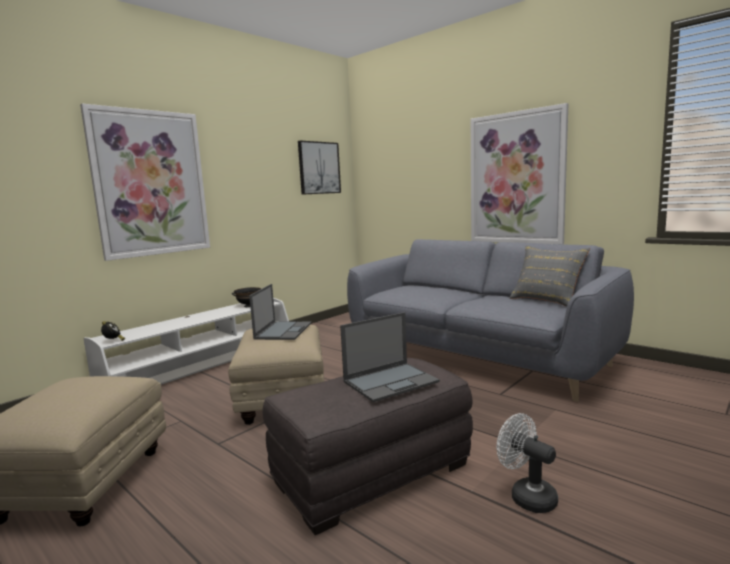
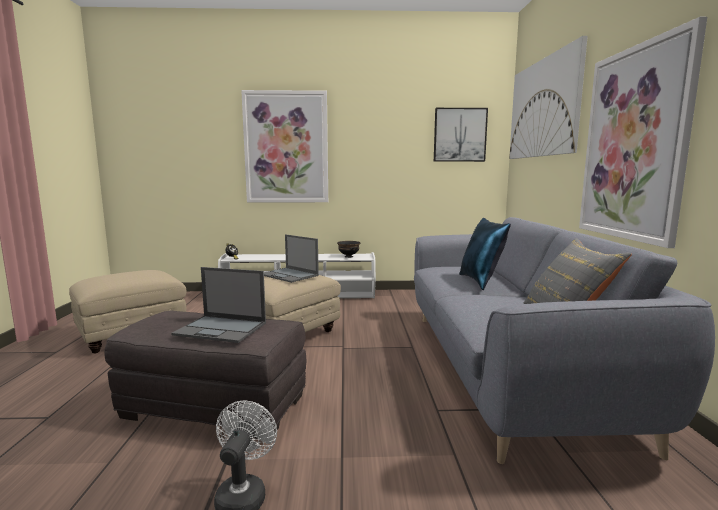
camera: 45 degrees right, 0 degrees up
laptop [249,284,311,340] -> laptop turned 75 degrees clockwise [264,234,319,283]
none -> blue pillow [459,218,511,290]
none -> picture [509,36,588,159]

